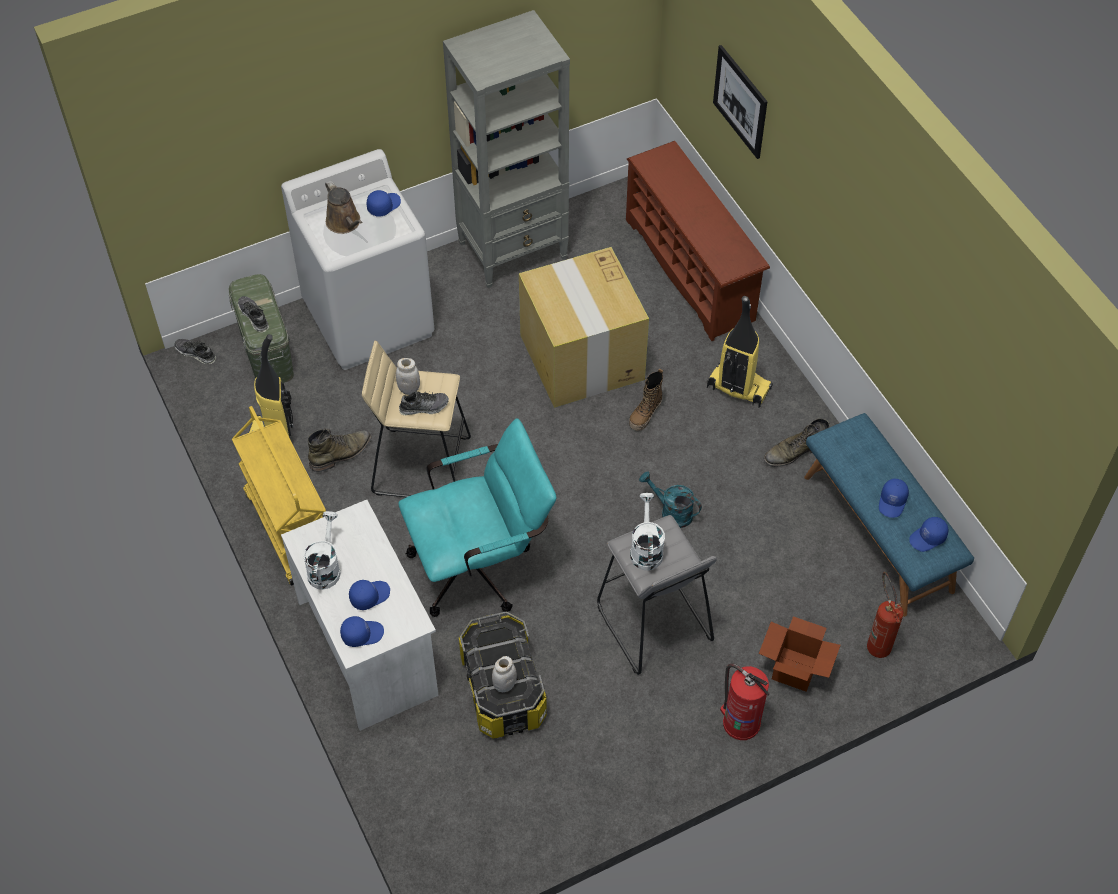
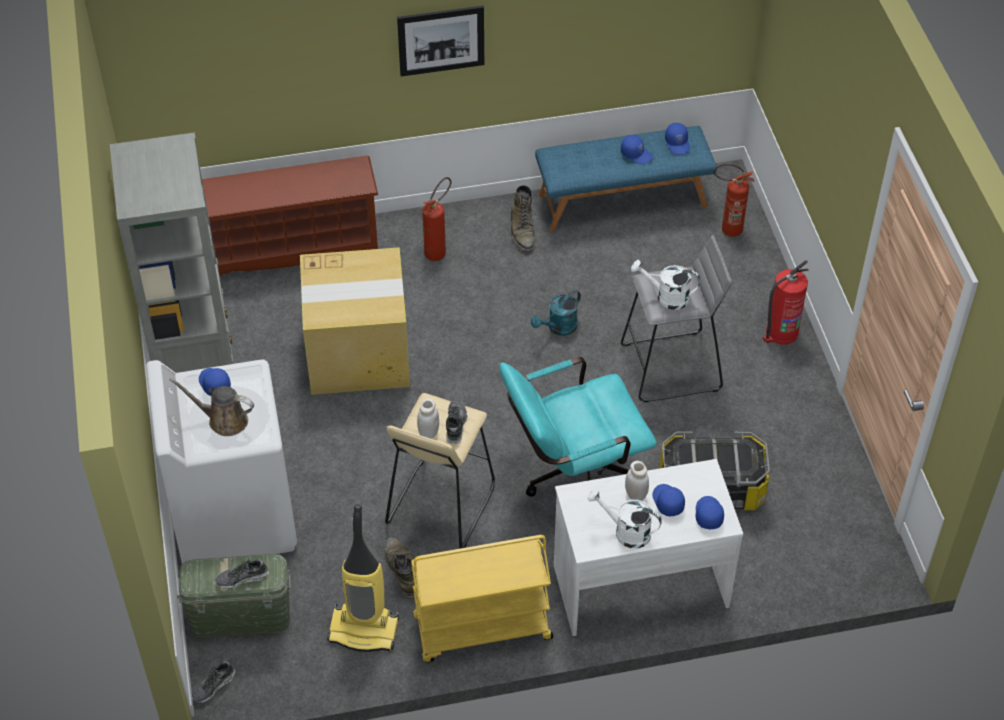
camera: 75 degrees left, 5 degrees down
brown watering can [325,181,362,234] -> brown watering can turned 150 degrees counterclockwise [169,378,254,436]
turquoise office chair [398,418,557,617] -> turquoise office chair turned 105 degrees counterclockwise [500,357,657,497]
white jar [492,656,517,692] -> white jar moved to [625,461,649,501]
boot [629,369,663,431] -> none
vacuum cleaner [707,296,773,407] -> fire extinguisher [422,177,451,261]
picture [713,45,767,159] -> picture moved to [397,5,484,77]
cardboard box [759,616,841,692] -> none

